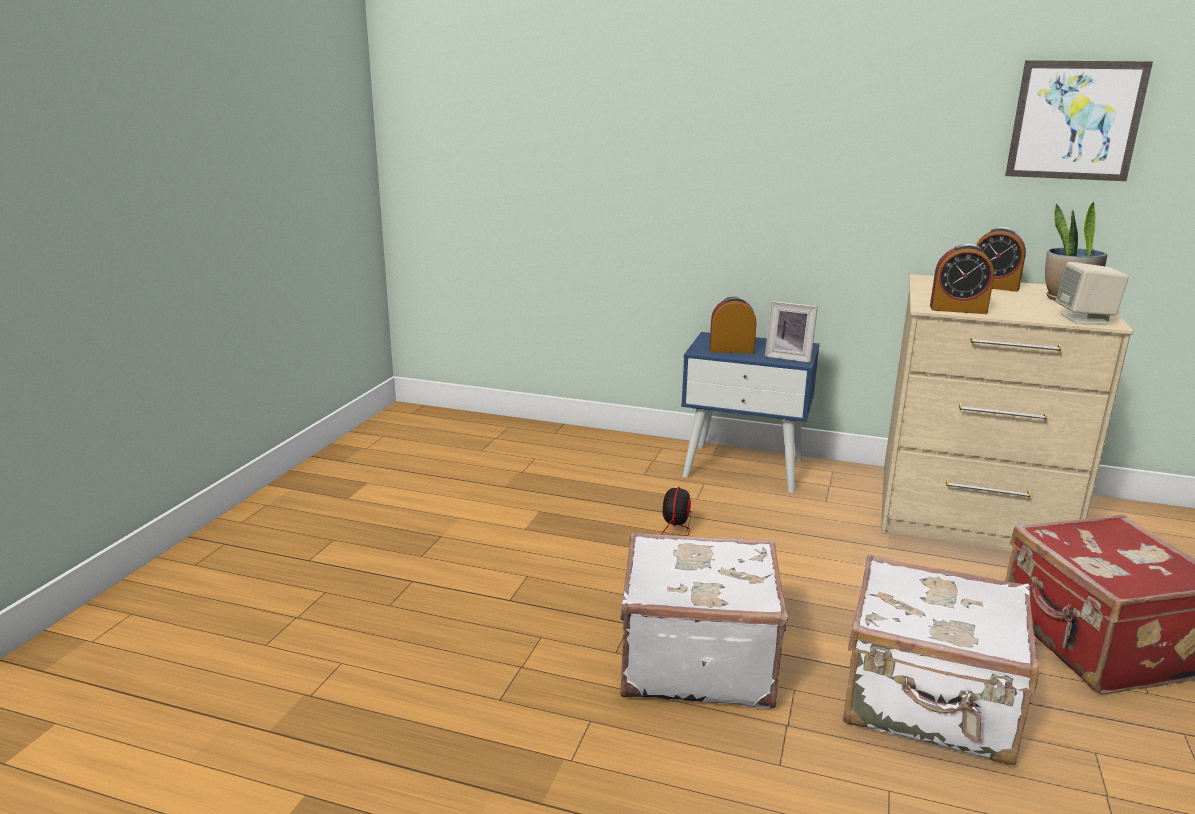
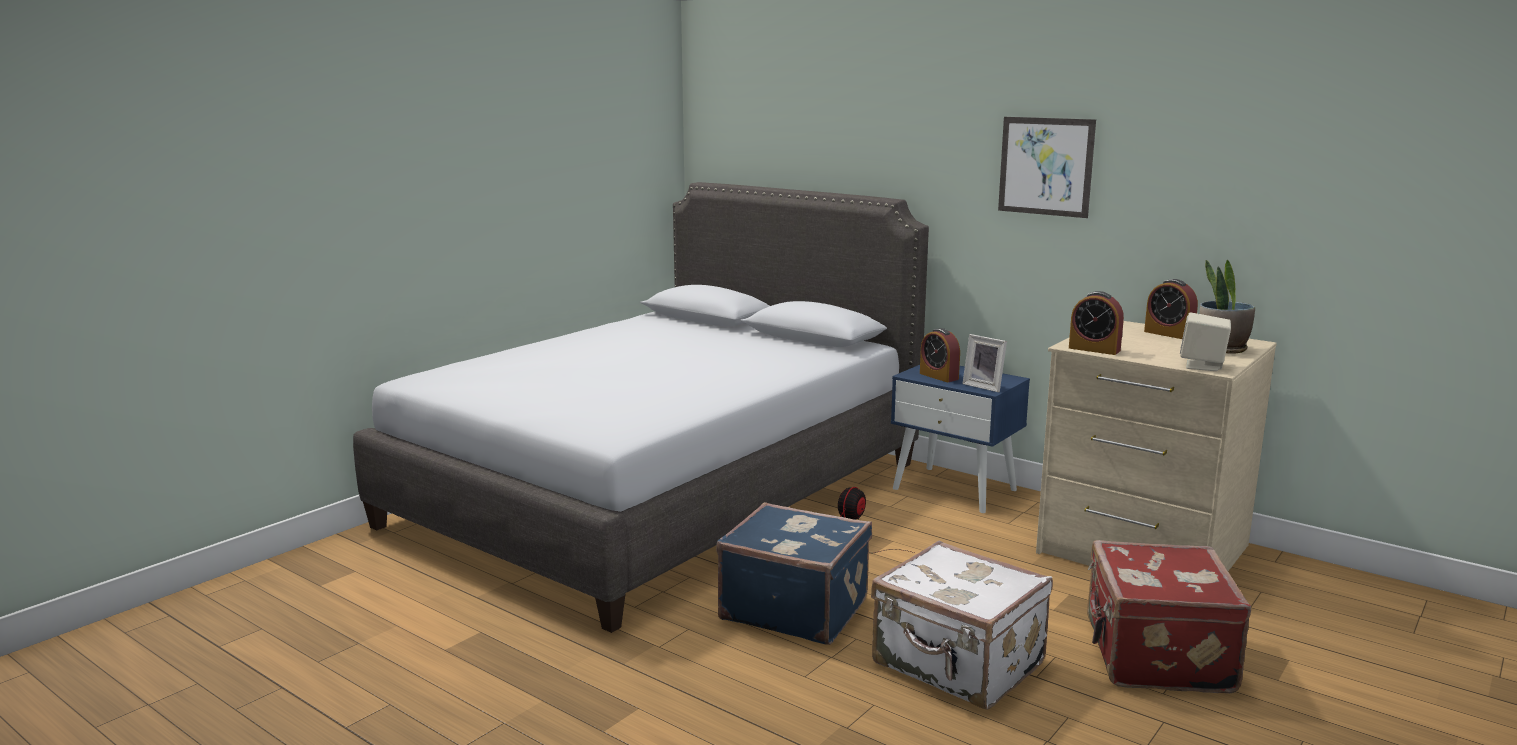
camera: 20 degrees right, 5 degrees down
white suitcase [620,532,788,708] -> blue suitcase [716,502,872,645]
alarm clock [710,296,756,354] -> alarm clock turned 150 degrees counterclockwise [920,328,960,382]
picture [1005,60,1153,181] -> picture moved to [998,117,1096,218]
none -> grey bed [353,182,929,633]

